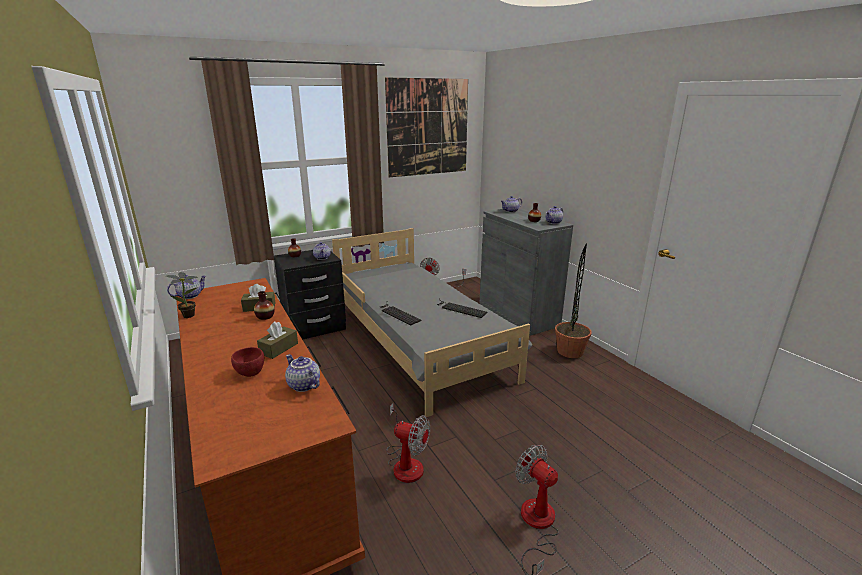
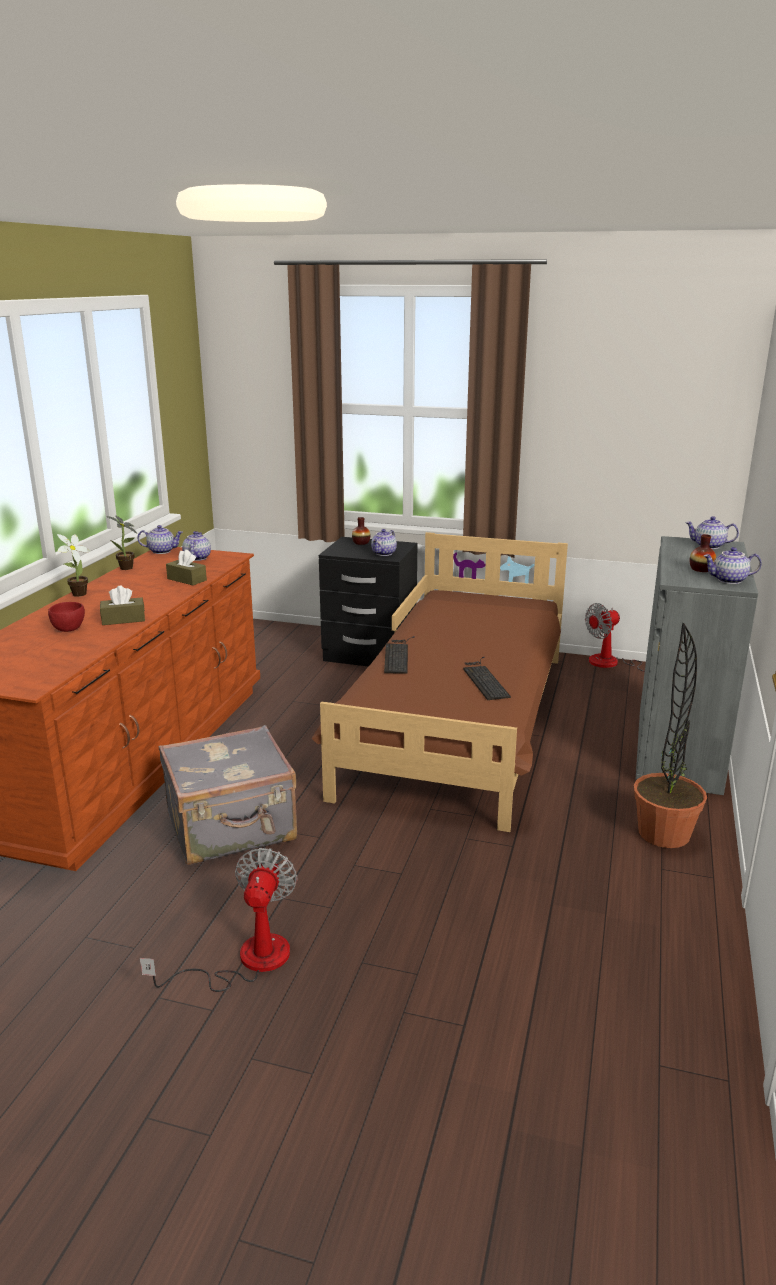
camera: 45 degrees right, 0 degrees up
vase [254,291,274,320] -> none
teapot [285,354,320,392] -> teapot moved to [182,531,211,561]
grey bed [332,228,532,417] -> brown bed [312,532,568,832]
picture [385,77,468,177] -> none
fan [387,403,430,483] -> grey suitcase [159,725,297,865]
none -> potted plant [57,534,91,597]

